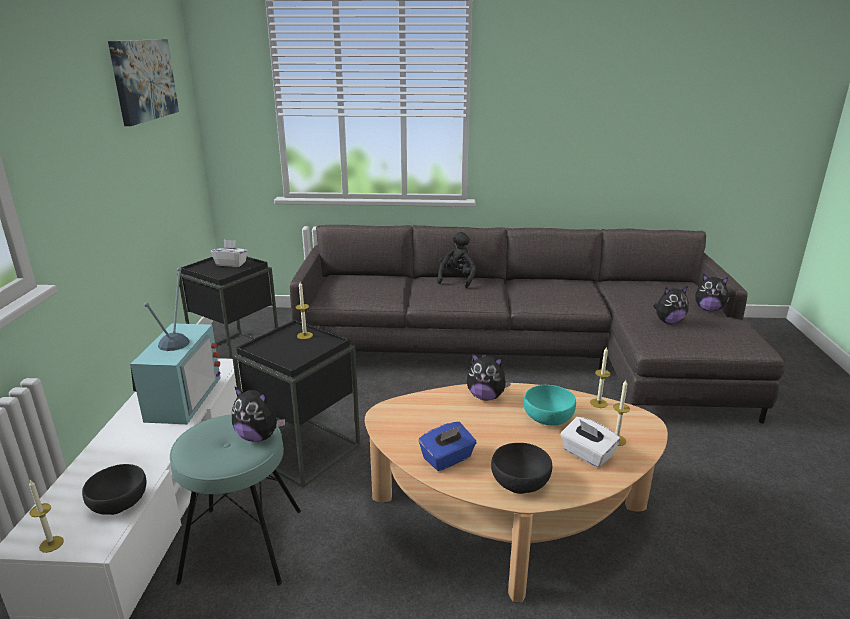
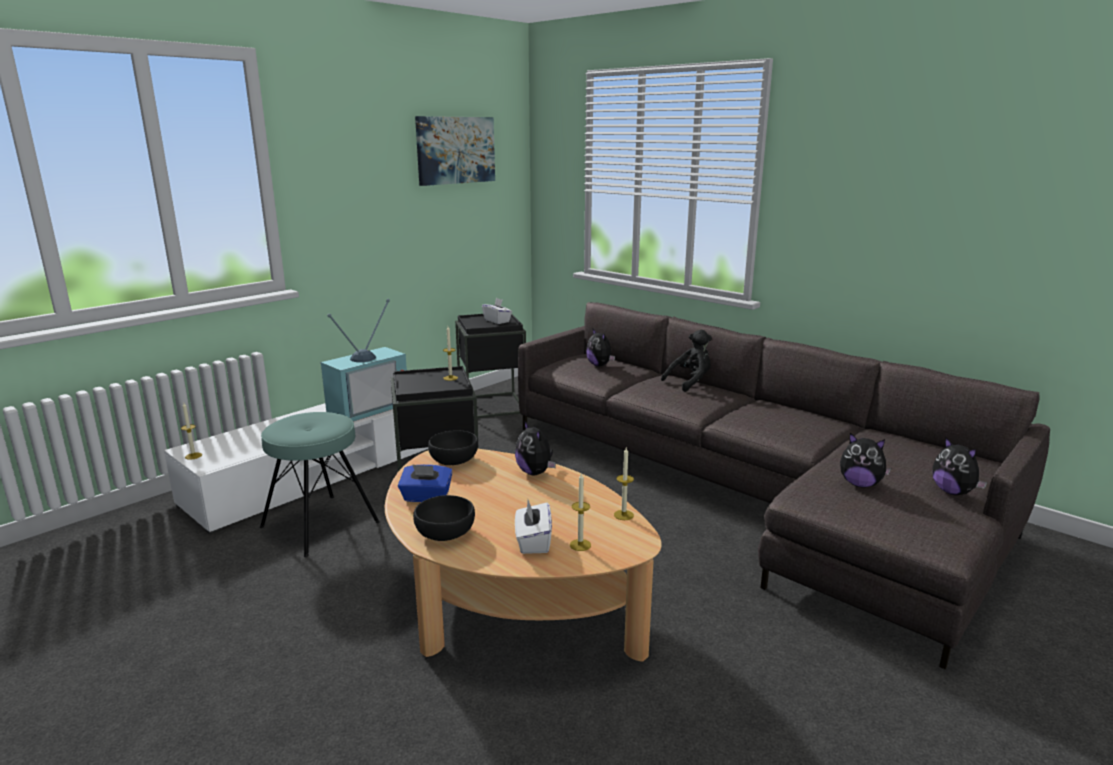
camera: 40 degrees right, 5 degrees down
black bowl [82,464,146,515] -> black bowl moved to [428,431,478,465]
plush toy [232,386,285,442] -> plush toy moved to [586,329,615,366]
turquoise bowl [523,385,576,426] -> none

